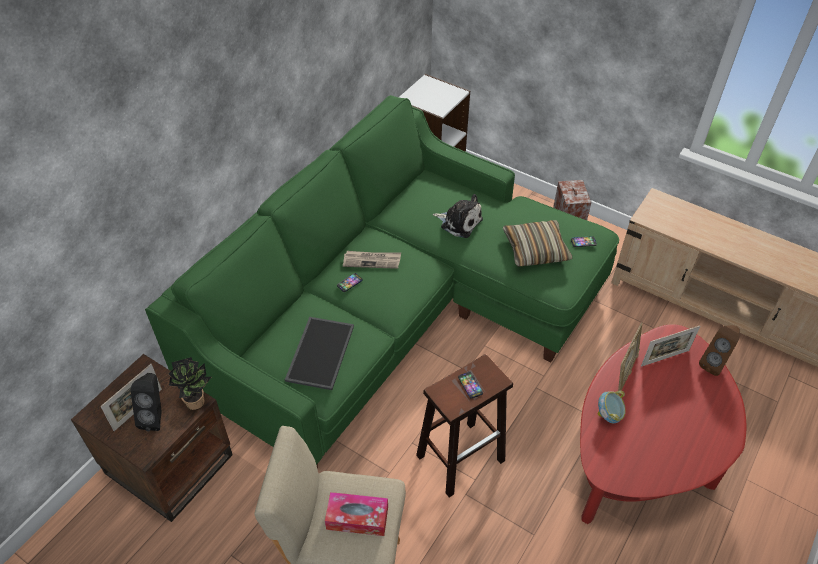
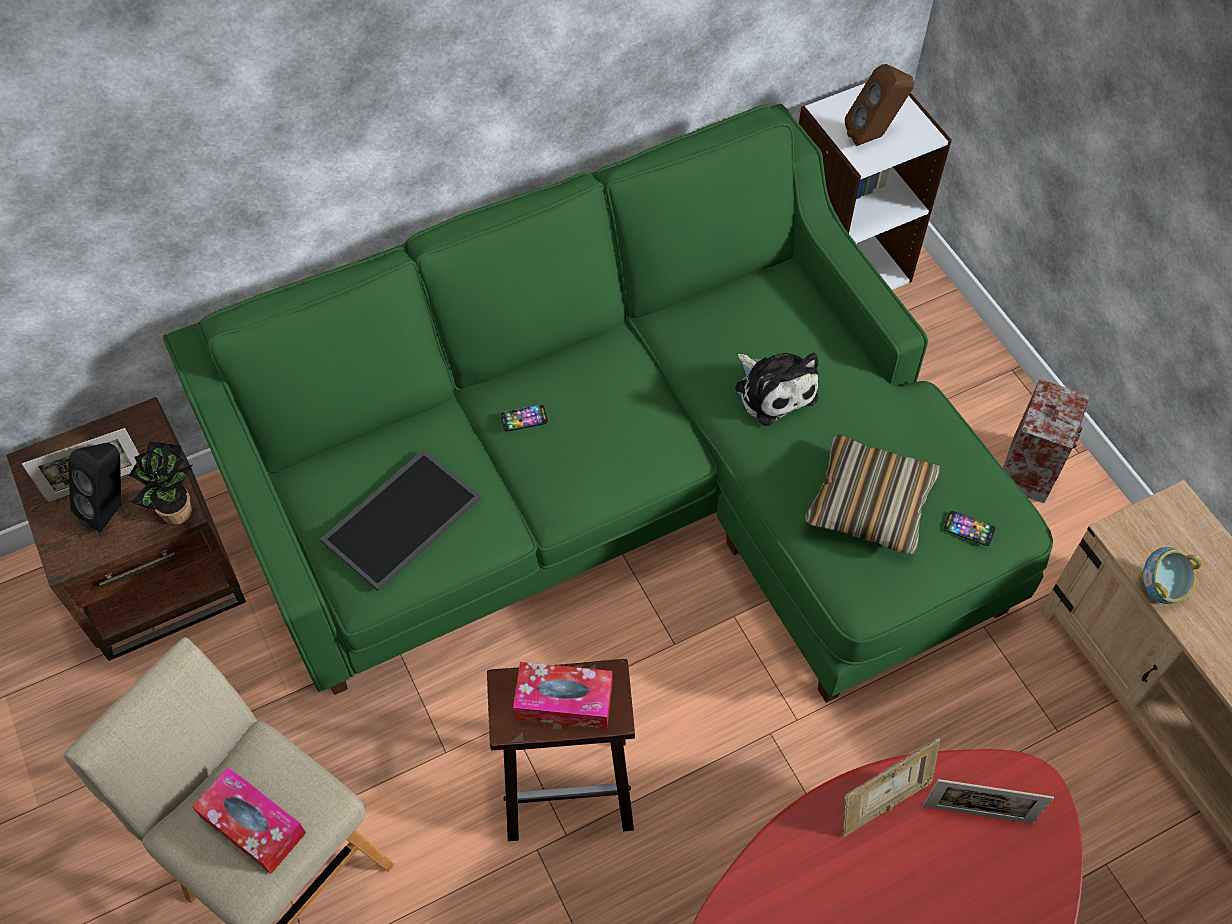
camera: 30 degrees right, 10 degrees up
newspaper [343,251,401,269] -> none
phone [458,372,483,399] -> tissue box [513,662,612,729]
bowl [598,390,626,423] -> bowl moved to [1138,547,1203,604]
brown speaker [699,325,740,376] -> brown speaker moved to [845,64,914,146]

